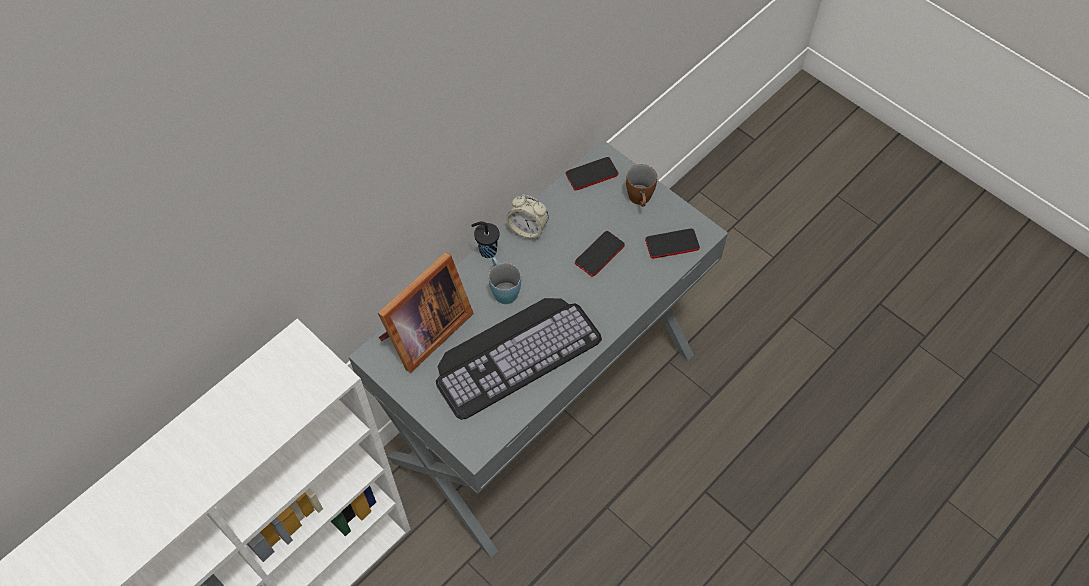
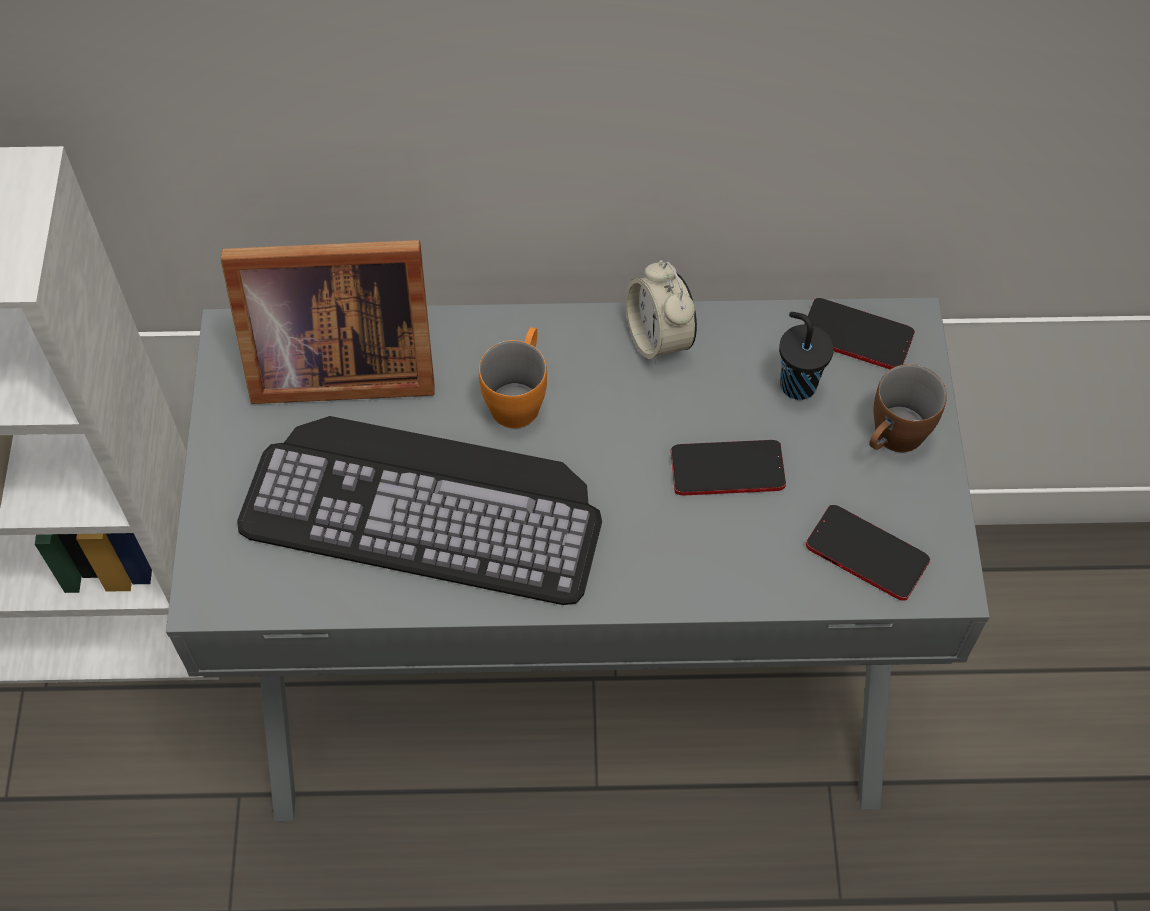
camera: 45 degrees right, 0 degrees up
black cup [472,222,499,258] -> black cup moved to [779,312,834,400]
blue mug [489,257,521,304] -> orange mug [479,327,547,428]

